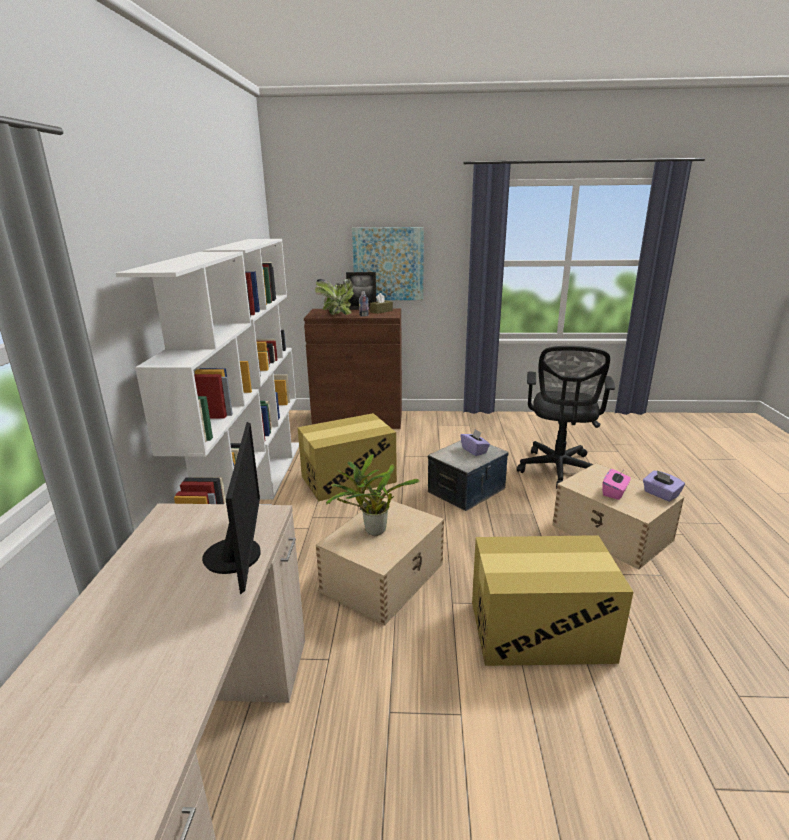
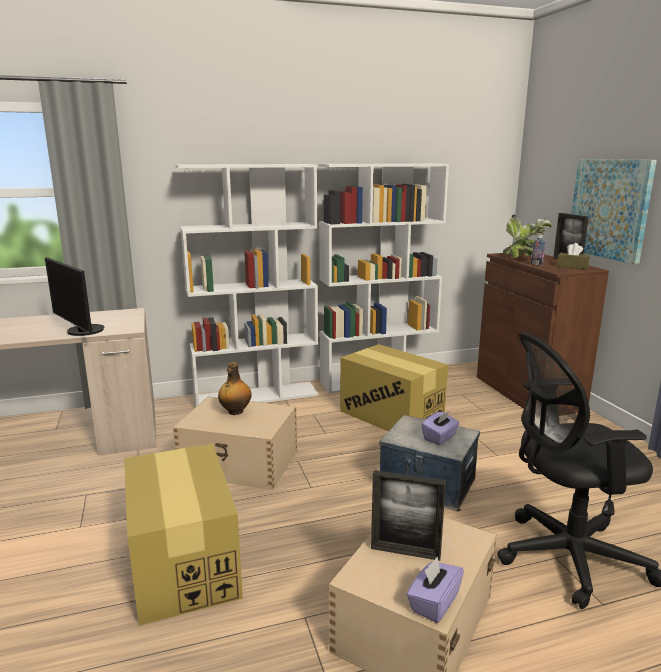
camera: 70 degrees right, 5 degrees down
monitor [202,422,261,594] -> monitor turned 75 degrees clockwise [45,257,104,336]
potted plant [326,454,420,536] -> bottle [218,362,252,415]
pink tissue box [602,469,631,500] -> picture frame [371,470,446,561]

